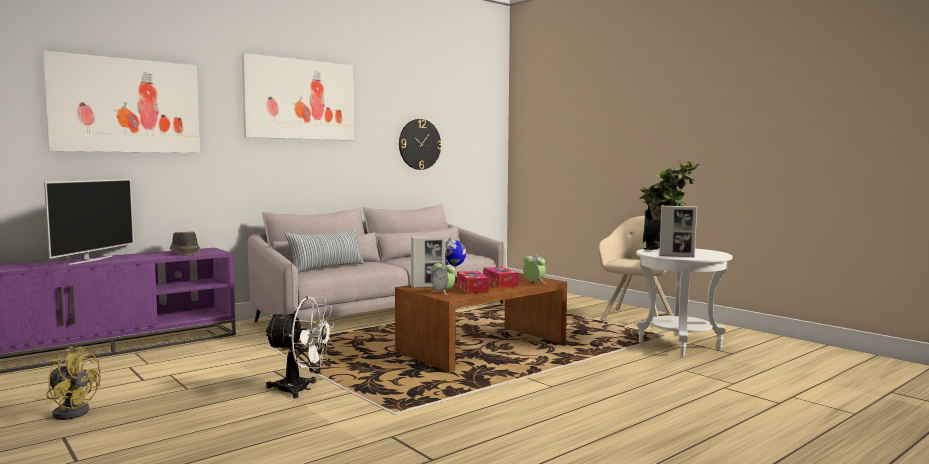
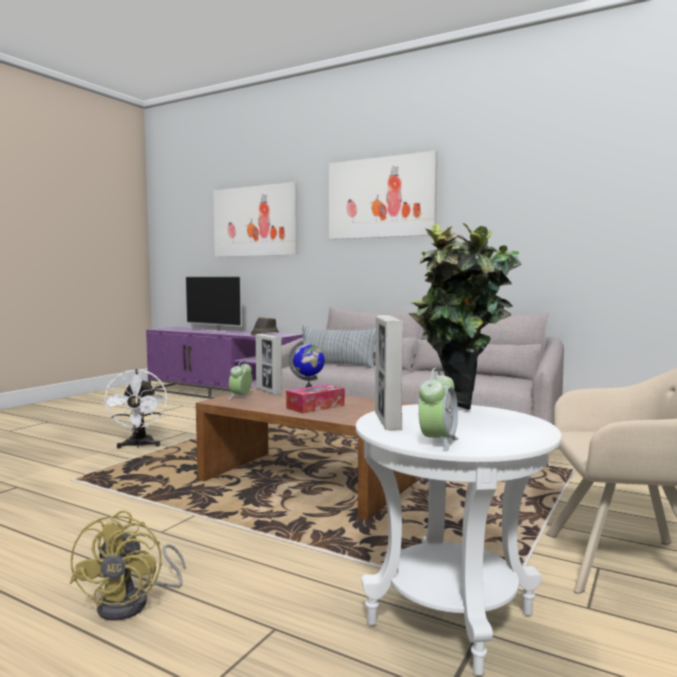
camera: 70 degrees right, 0 degrees up
television [44,179,134,265] -> television turned 45 degrees clockwise [185,276,242,333]
yellow fan [47,347,101,420] -> yellow fan moved to [69,510,185,621]
wall clock [399,119,442,170] -> none
tissue box [457,271,489,293] -> none
alarm clock [523,253,546,284] -> alarm clock moved to [418,368,458,451]

